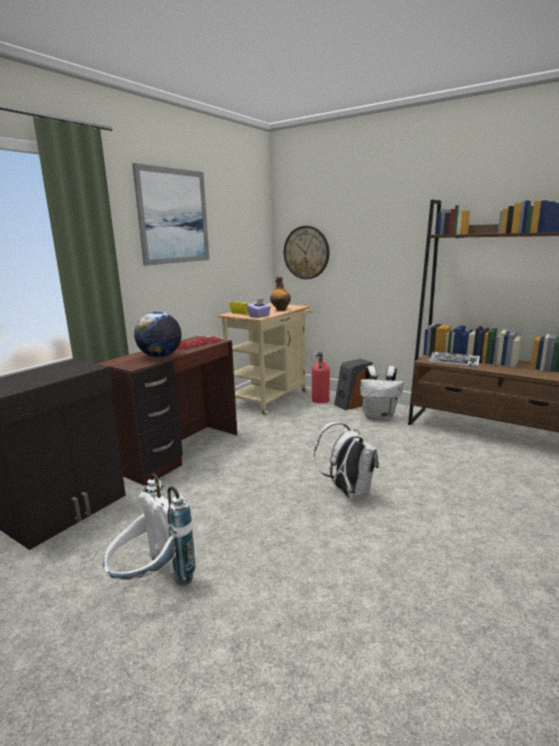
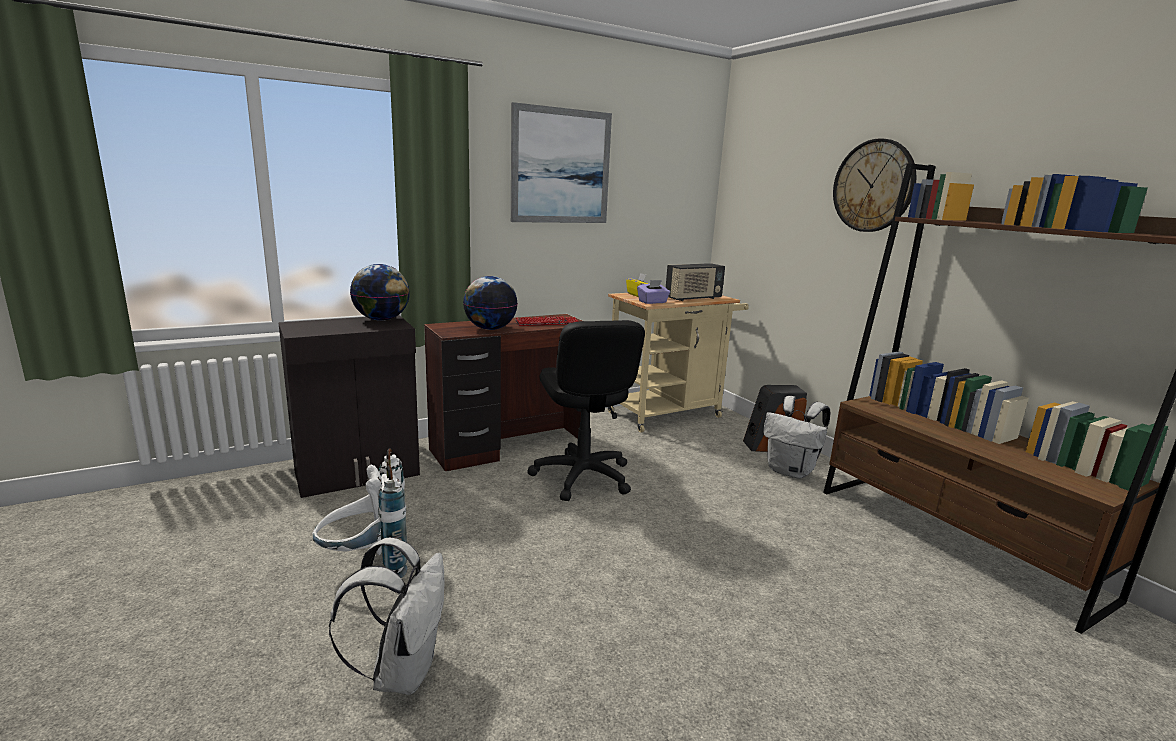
camera: 25 degrees right, 0 degrees up
bottle [270,277,291,311] -> radio [666,263,725,301]
wall clock [284,226,329,279] -> wall clock moved to [833,138,916,232]
fire extinguisher [311,352,330,403] -> none
white backpack [314,422,379,499] -> white backpack moved to [329,538,445,695]
keyboard [430,352,480,367] -> none
none -> globe [350,264,410,321]
none -> black office chair [527,320,645,501]

